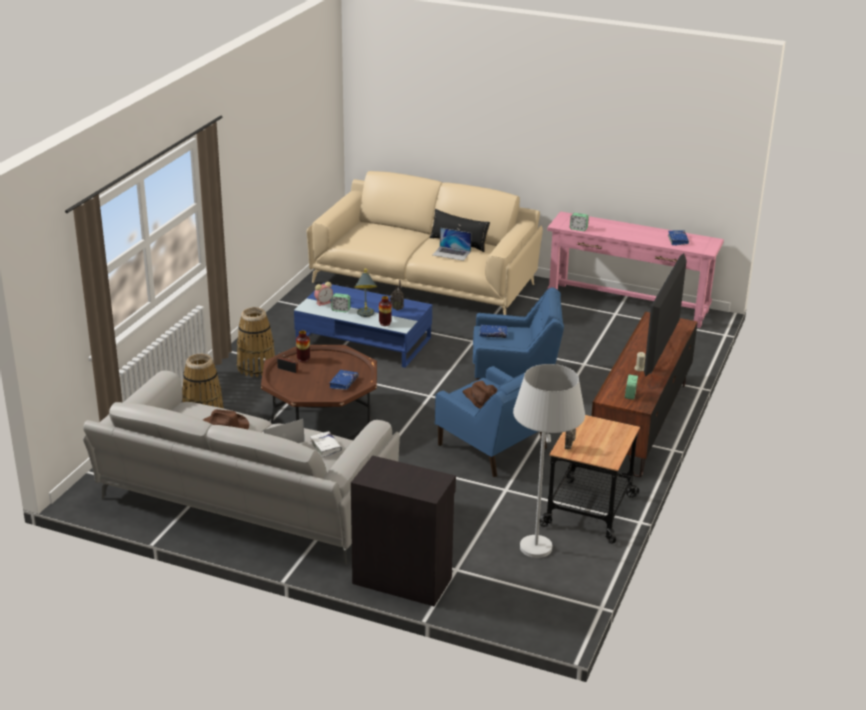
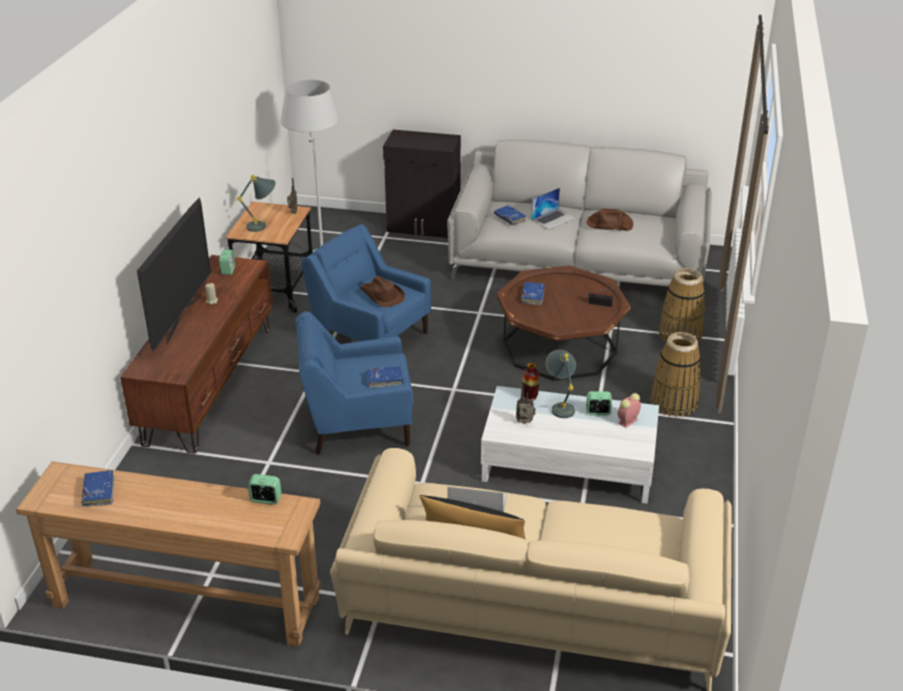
camera: 170 degrees right, 5 degrees up
blue coffee table [294,283,432,368] -> white coffee table [481,386,659,504]
vase [296,331,310,362] -> none
white book [310,431,342,457] -> blue book [494,205,527,225]
pink console table [547,211,724,328] -> brown console table [16,461,321,647]
none -> grey table lamp [237,175,276,232]

